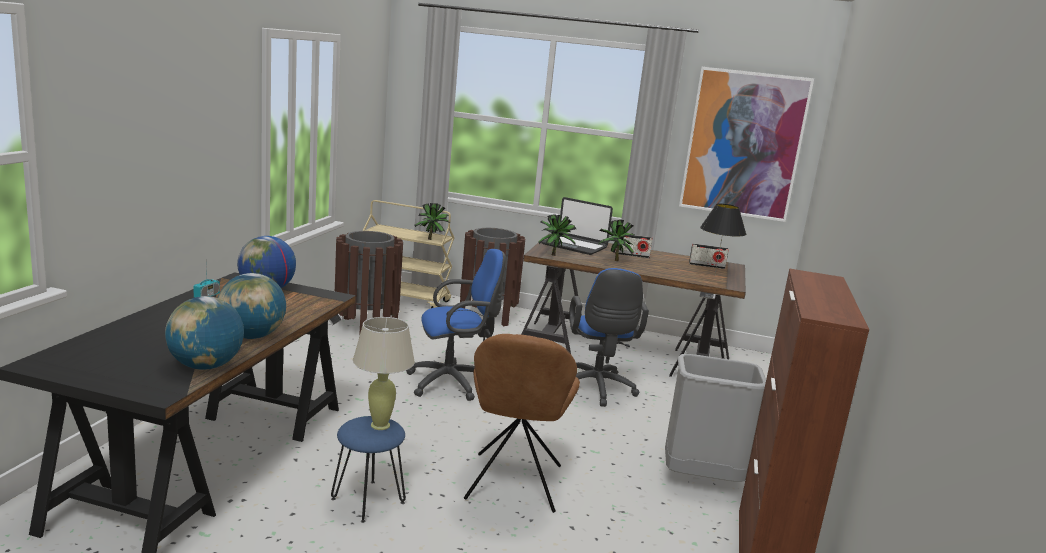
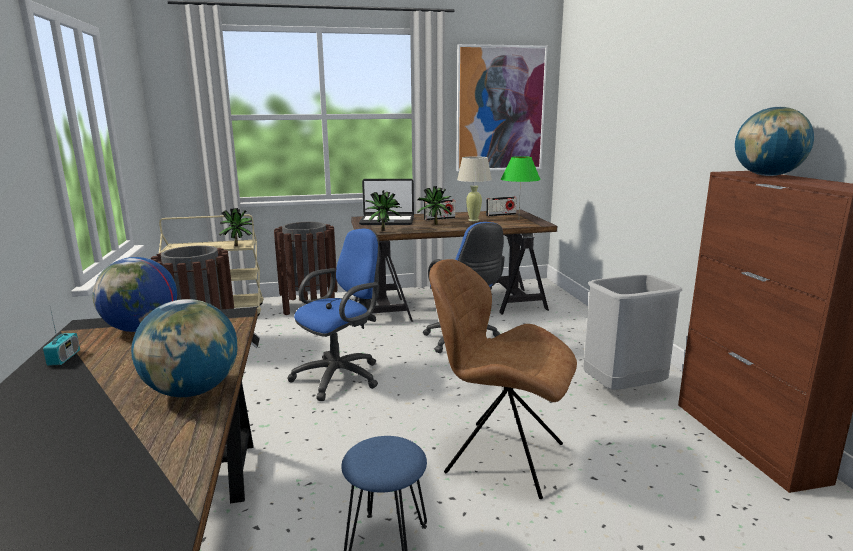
camera: 25 degrees left, 0 degrees up
globe [165,296,244,370] -> globe moved to [735,107,814,176]
beige table lamp [353,317,415,430] -> beige table lamp moved to [457,156,492,221]
brown chair [464,334,580,513] -> brown chair turned 135 degrees clockwise [429,259,577,499]
black table lamp [700,204,746,275] -> green table lamp [501,156,541,211]

